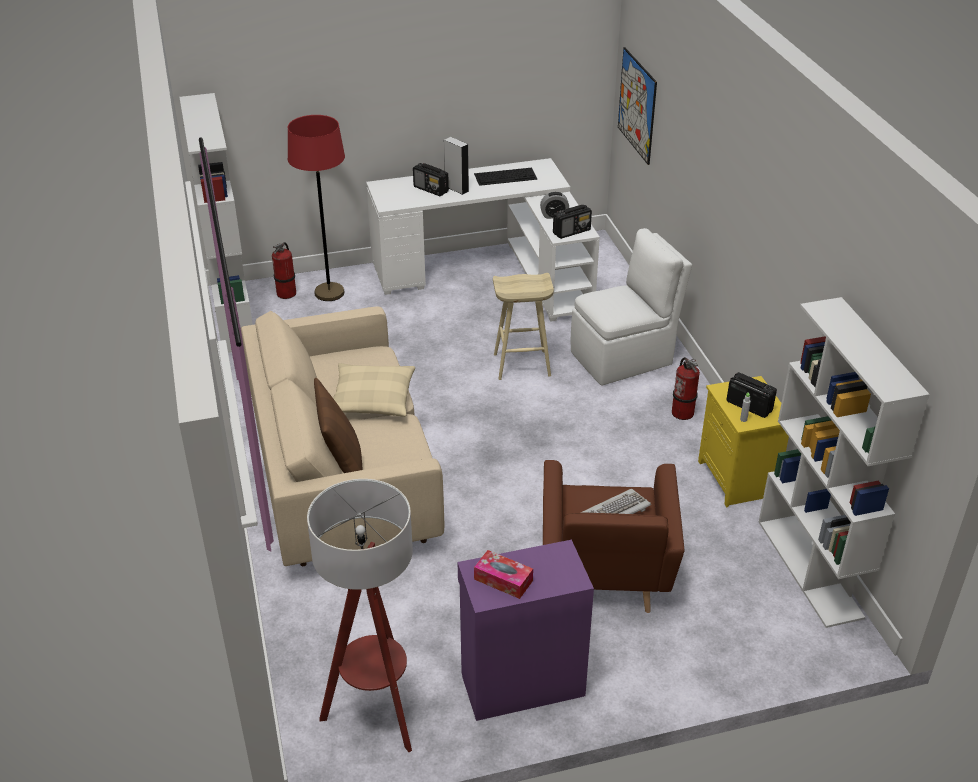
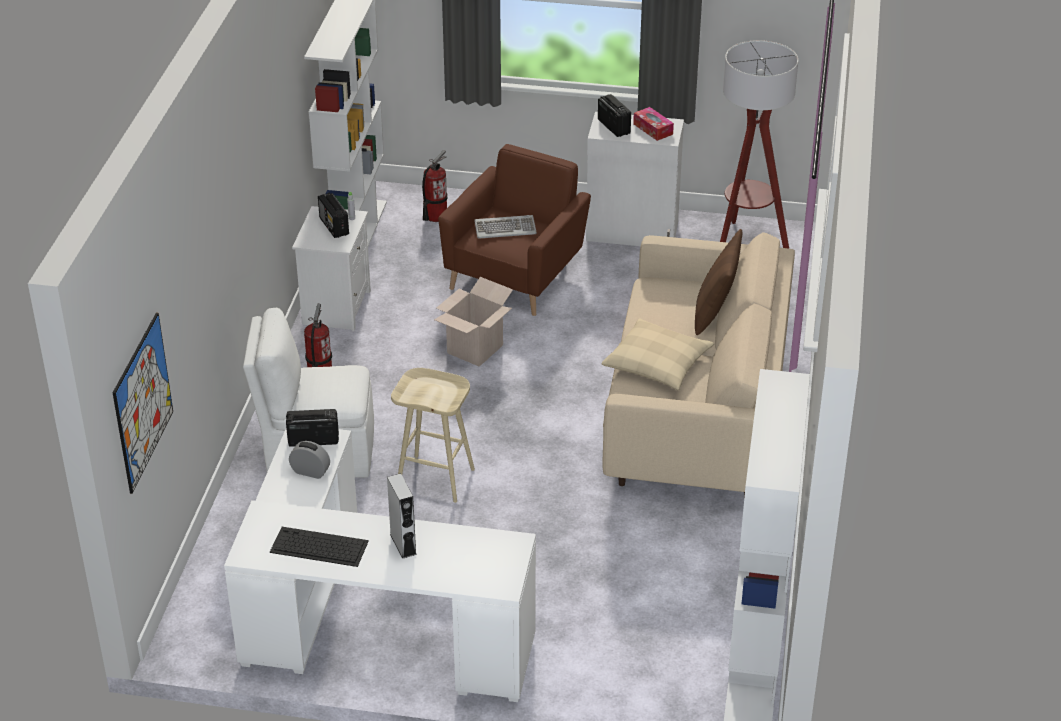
camera: 155 degrees left, 0 degrees up
fire extinguisher [272,242,296,299] -> fire extinguisher moved to [422,150,448,222]
red floor lamp [288,115,345,301] -> none
radio [413,163,449,196] -> radio moved to [598,94,631,137]
purple cabinet [458,540,594,721] -> white cabinet [586,112,684,246]
yellow nightstand [698,376,789,507] -> white nightstand [292,206,371,331]
none -> cardboard box [434,277,513,367]

